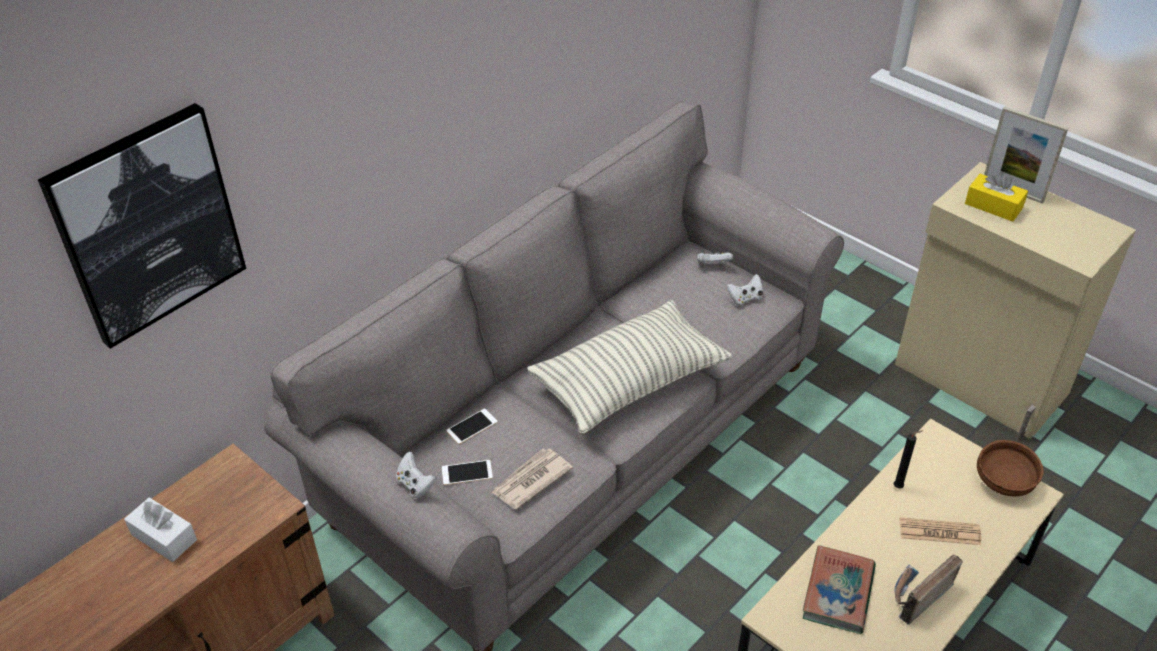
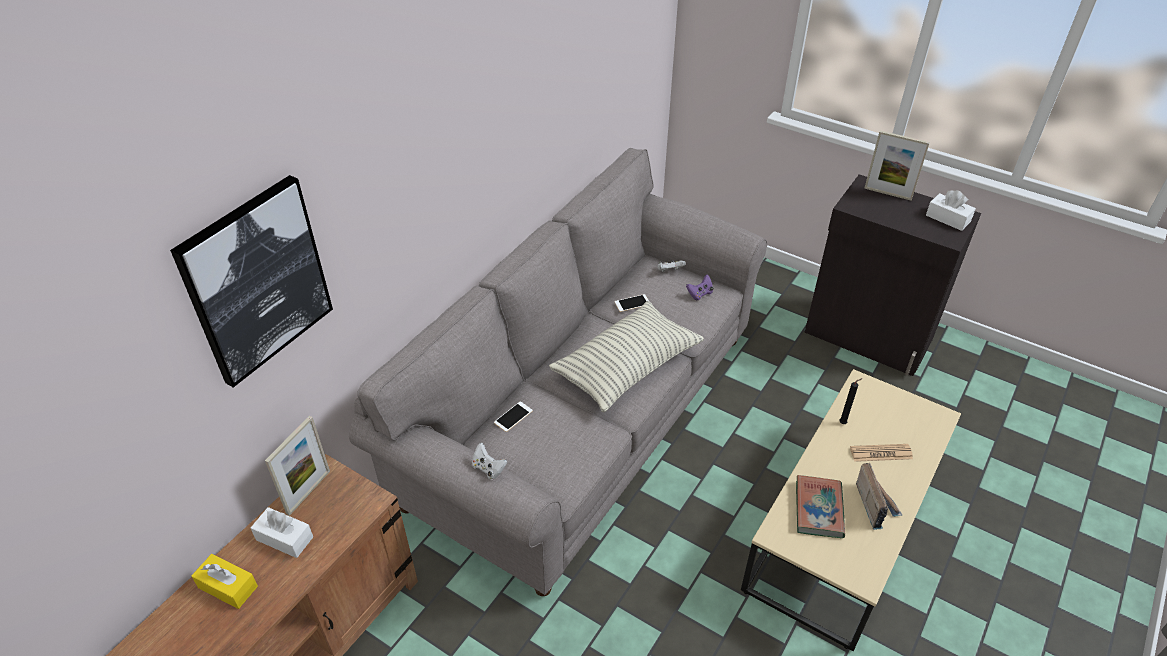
camera: 10 degrees left, 0 degrees up
phone [442,460,493,485] -> phone moved to [615,294,649,312]
newspaper [491,449,573,509] -> none
white game controller [727,274,763,306] -> purple game controller [686,275,713,300]
radio [894,555,962,625] -> radio turned 135 degrees clockwise [856,463,903,530]
beige cabinet [895,162,1136,439] -> black cabinet [804,174,981,376]
yellow tissue box [965,172,1028,222] -> yellow tissue box moved to [191,554,258,609]
brown bowl [977,440,1044,496] -> none
none -> picture frame [265,416,330,516]
none -> white tissue box [926,190,976,231]

